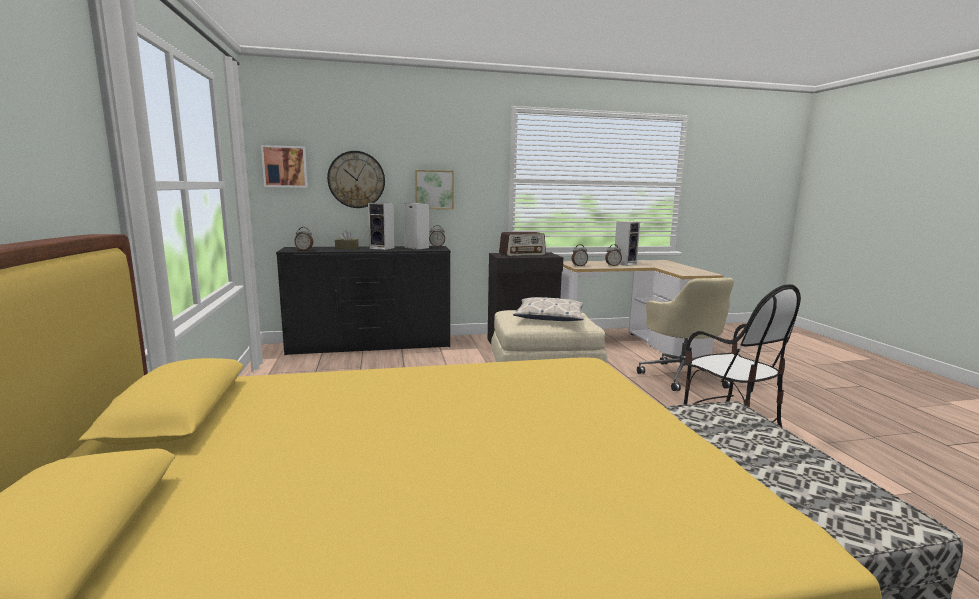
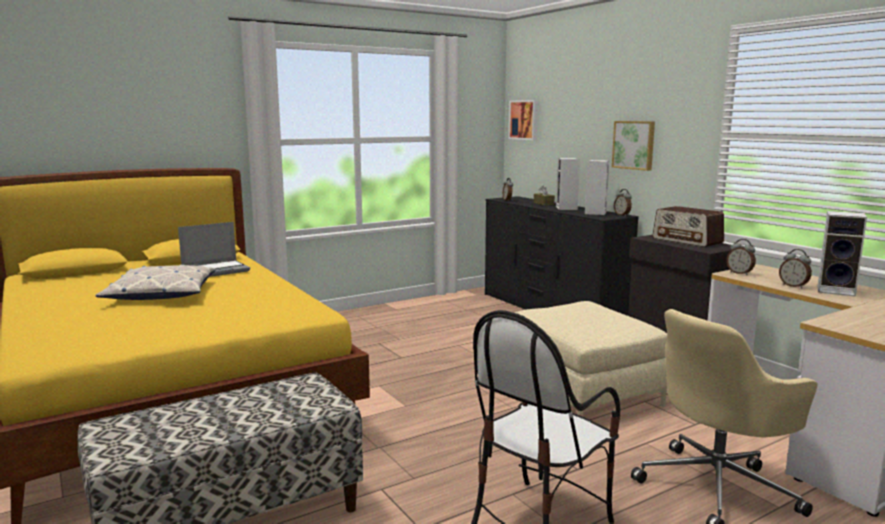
camera: 70 degrees right, 0 degrees up
wall clock [327,151,385,208] -> none
pillow [513,297,584,321] -> pillow moved to [95,264,216,300]
none -> laptop [178,222,250,277]

